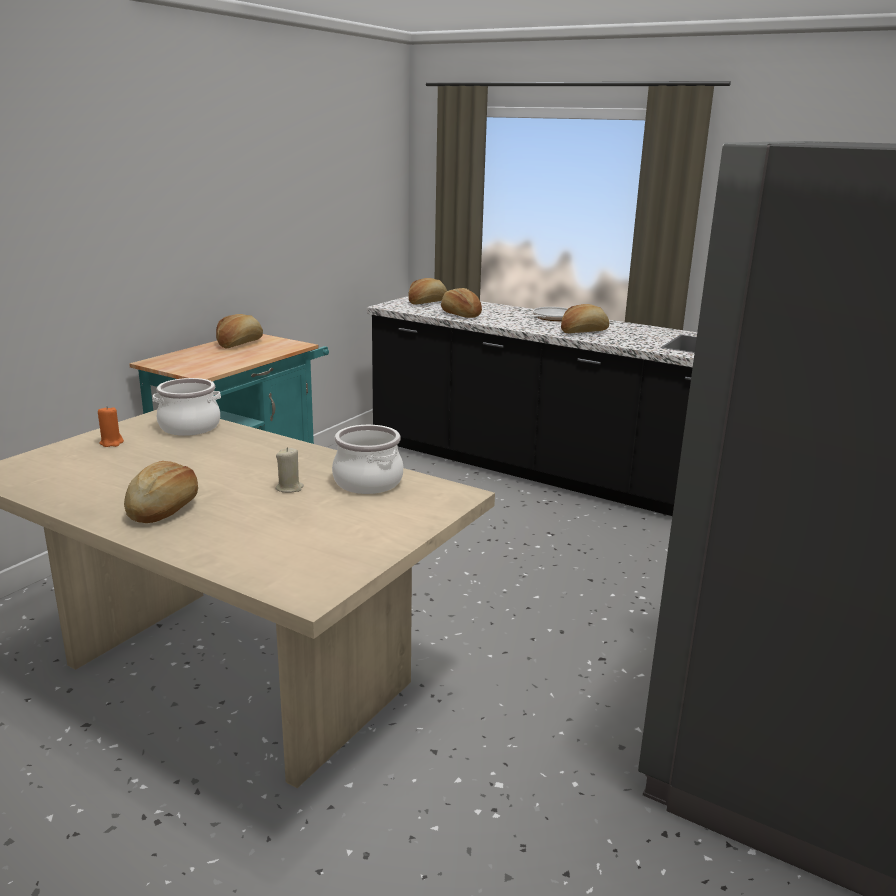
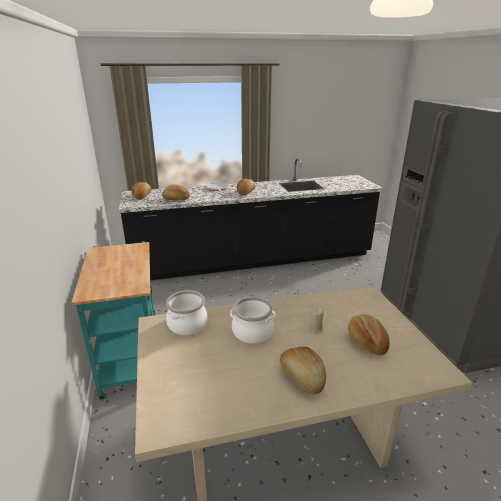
camera: 45 degrees left, 5 degrees up
orange candle [98,406,124,447] -> none
bread [216,314,263,348] -> bread moved to [348,314,390,355]
cooking pot [332,425,403,494] -> cooking pot moved to [230,297,276,343]

